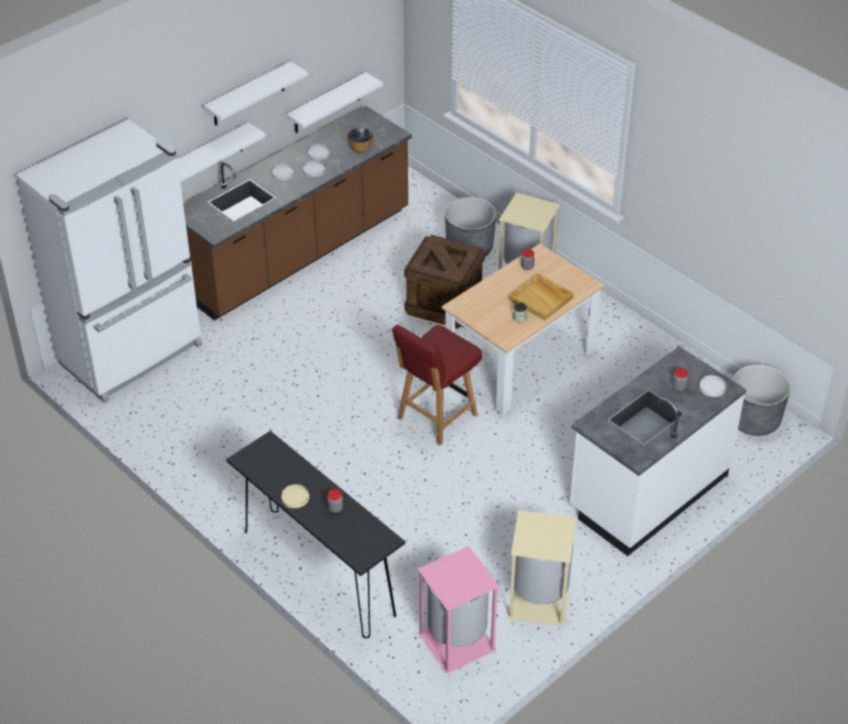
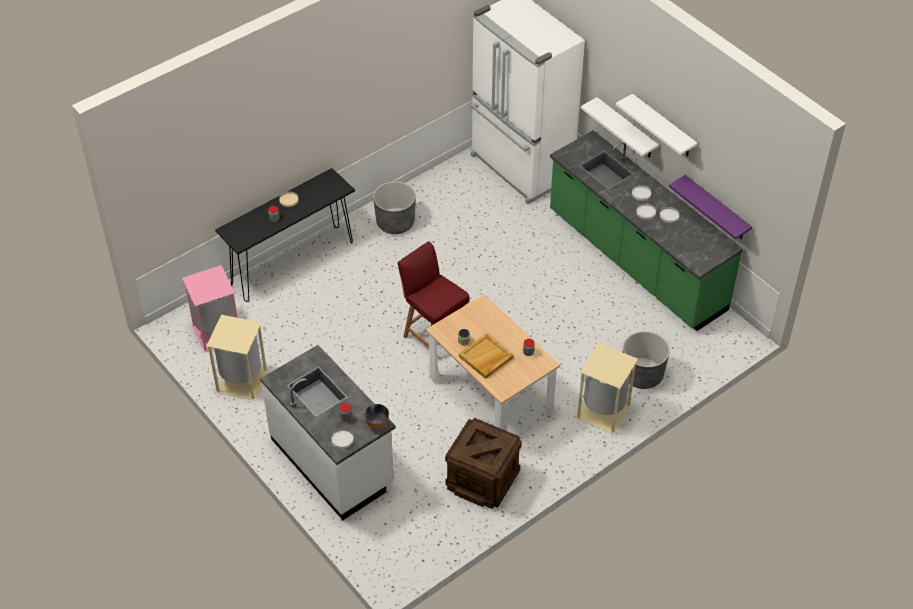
camera: 95 degrees right, 5 degrees up
brown counter [183,106,412,321] -> green counter [550,130,743,331]
white shelf [286,72,383,133] -> purple shelf [669,175,752,240]
bowl [348,128,373,153] -> bowl moved to [364,404,389,430]
crate [404,235,485,329] -> crate moved to [445,418,522,509]
grey planter [733,364,791,436] -> grey planter moved to [373,181,416,234]

